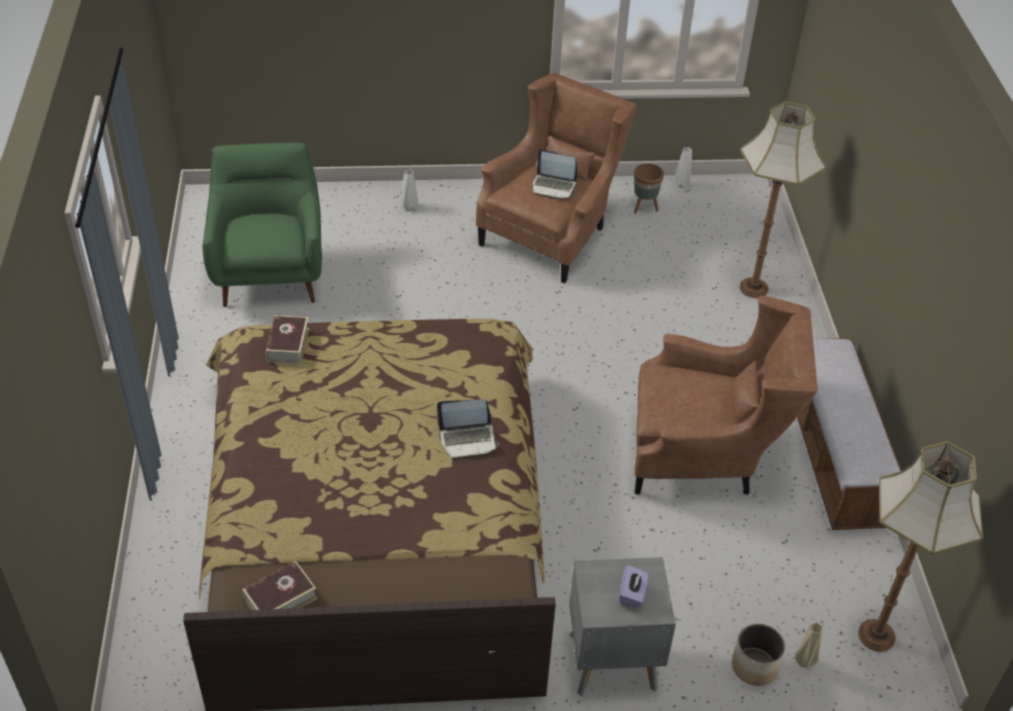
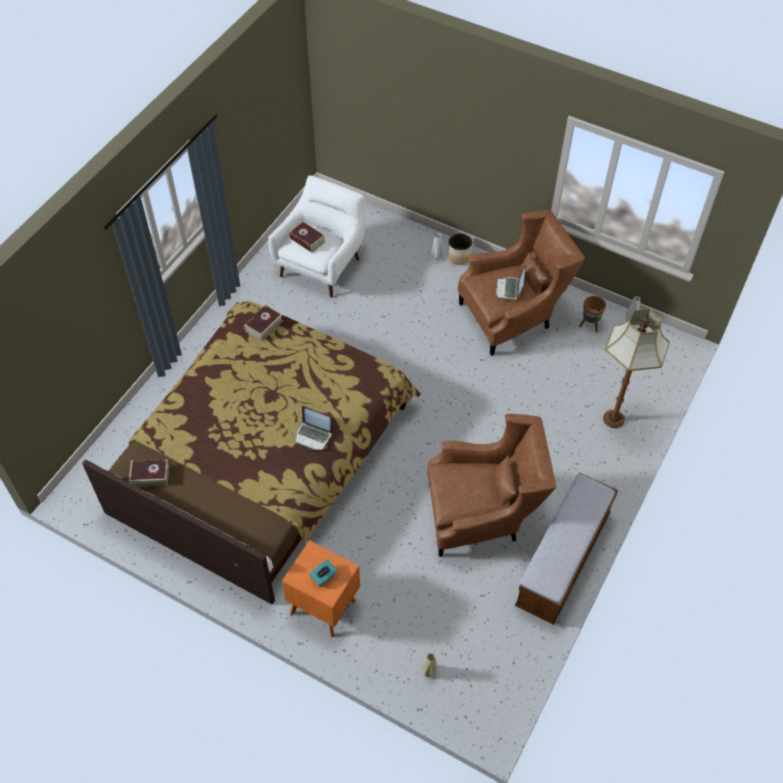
camera: 35 degrees right, 10 degrees up
green armchair [203,143,322,307] -> white armchair [268,175,366,297]
laptop [533,149,577,199] -> laptop turned 45 degrees clockwise [496,265,526,300]
grey nightstand [569,557,676,695] -> orange nightstand [282,540,360,638]
purple tissue box [620,565,649,608] -> turquoise tissue box [309,559,337,587]
brown armchair [634,296,818,495] -> brown armchair turned 45 degrees counterclockwise [427,414,556,557]
planter [732,624,785,686] -> planter moved to [447,233,472,265]
floor lamp [858,441,983,652] -> none
none -> book [289,221,326,253]

